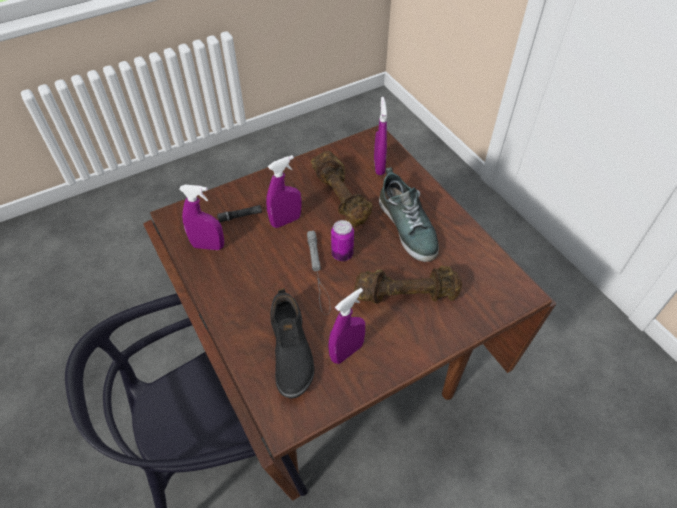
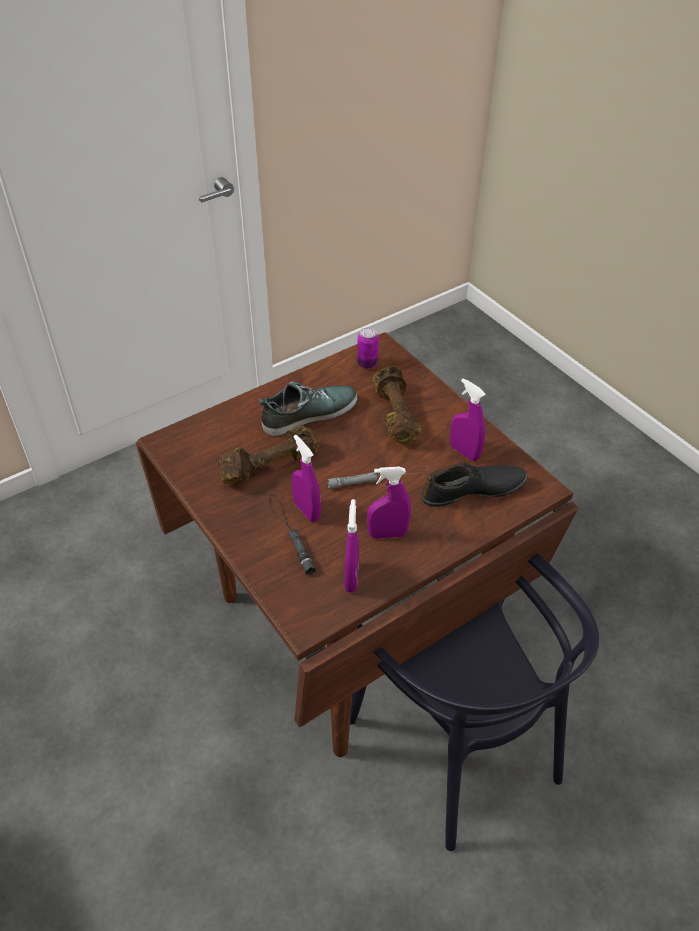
camera: 95 degrees left, 5 degrees down
can [331,220,354,261] -> can moved to [357,327,379,369]
purple spray bottle [374,97,387,175] -> purple spray bottle moved to [367,466,411,539]

